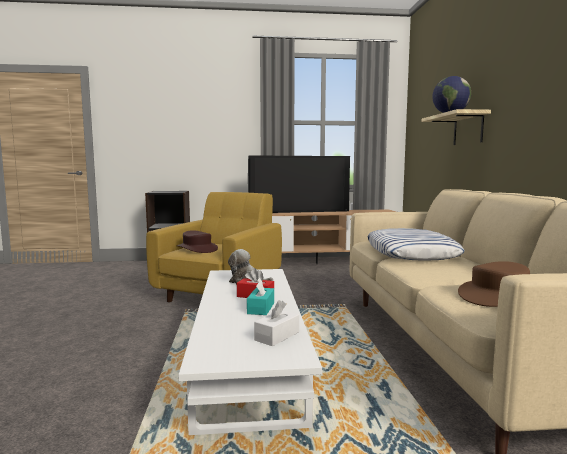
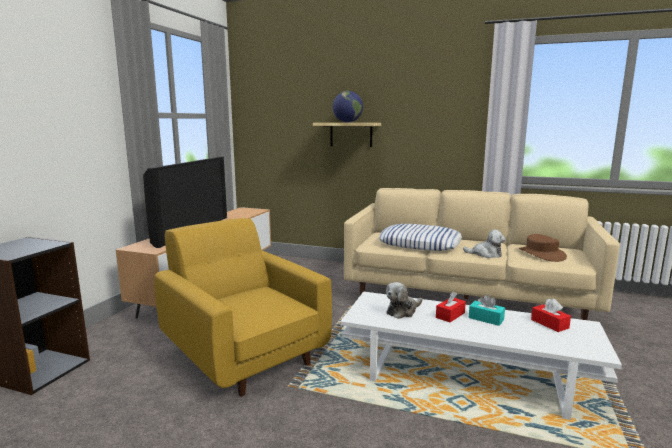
camera: 65 degrees left, 5 degrees up
brown hat [177,230,218,253] -> none
white tissue box [254,300,299,346] -> red tissue box [531,299,571,332]
none -> plush toy [463,230,506,258]

